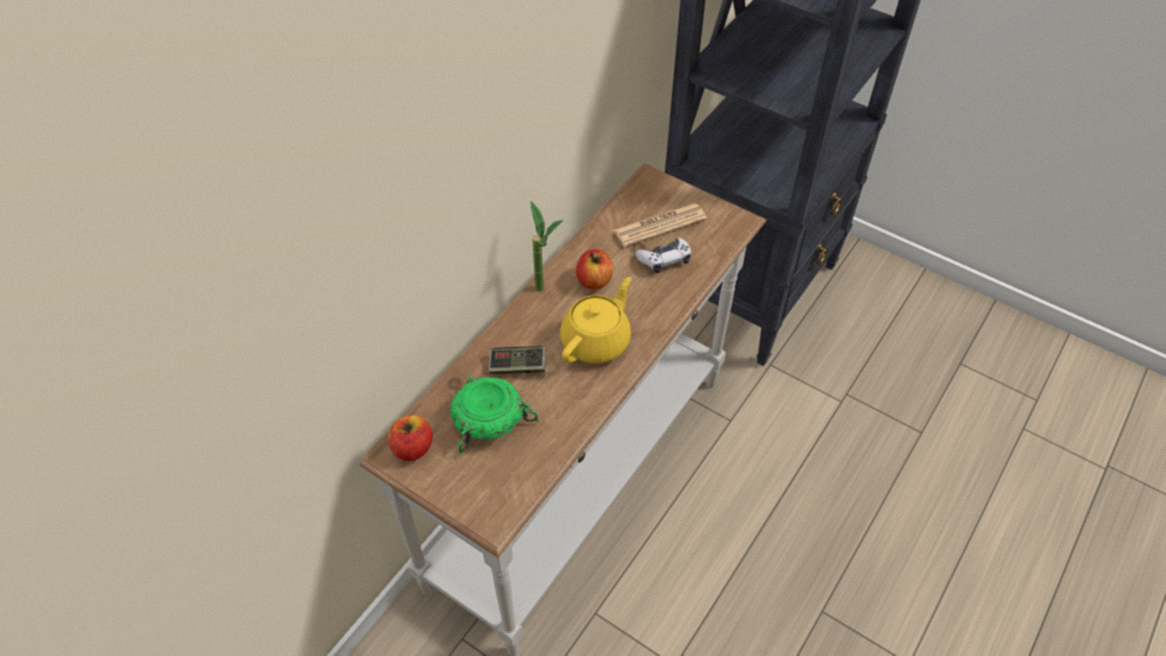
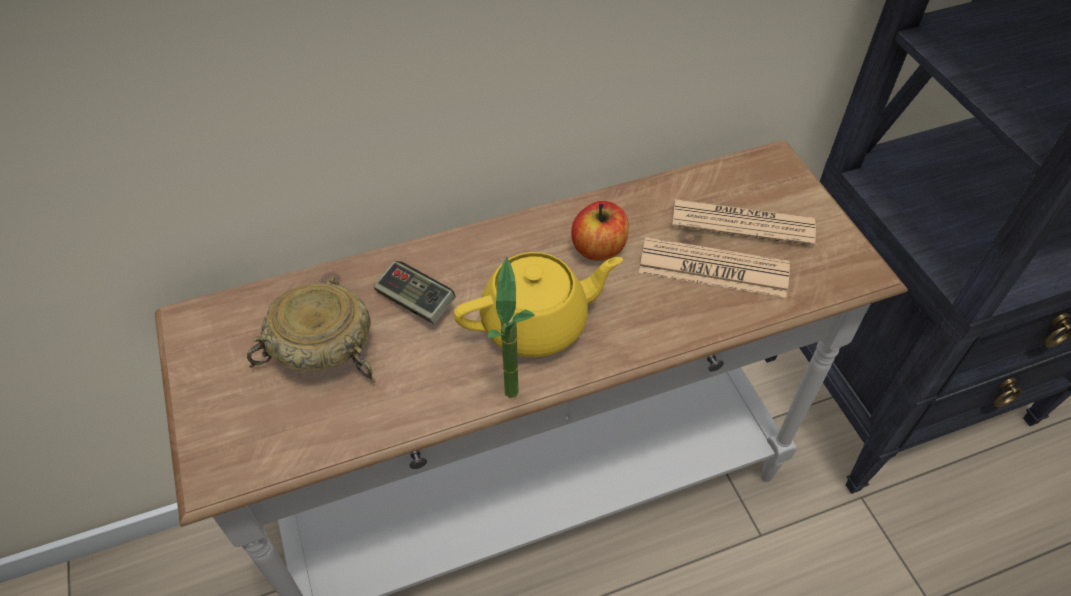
camera: 35 degrees right, 0 degrees up
apple [388,415,433,461] -> none
green bowl [450,376,540,455] -> beige bowl [247,276,375,383]
potted plant [531,202,563,291] -> potted plant moved to [488,257,535,398]
game controller [635,238,691,273] -> newspaper [639,237,790,298]

